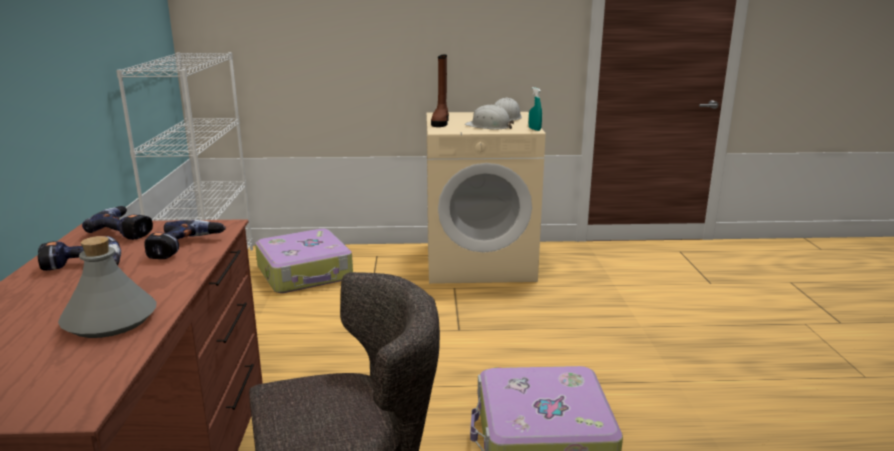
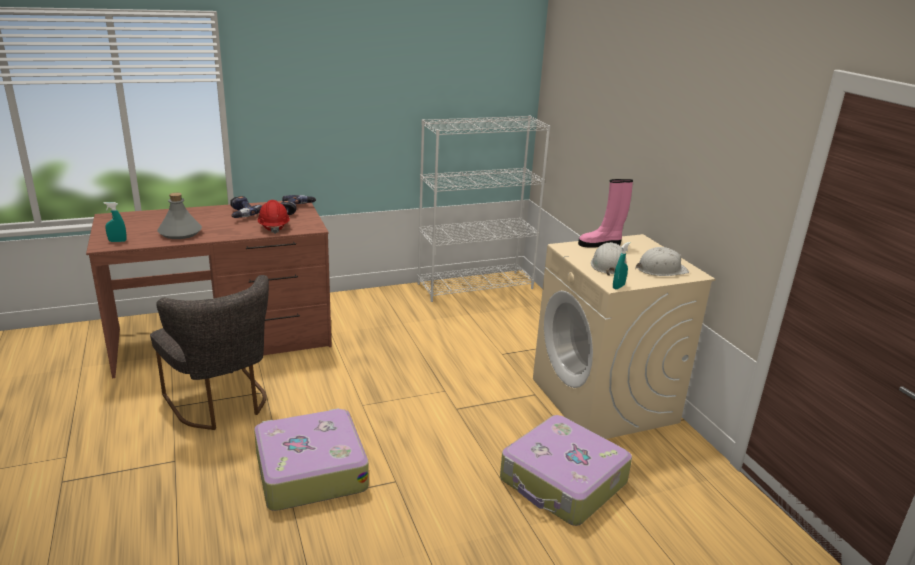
camera: 70 degrees right, 5 degrees up
power drill [144,220,226,259] -> red hard hat [258,200,290,234]
suitcase [255,229,353,293] -> suitcase moved to [500,415,632,526]
brown boot [431,55,449,127] -> pink boot [578,179,633,248]
none -> turquoise spray bottle [104,202,126,242]

